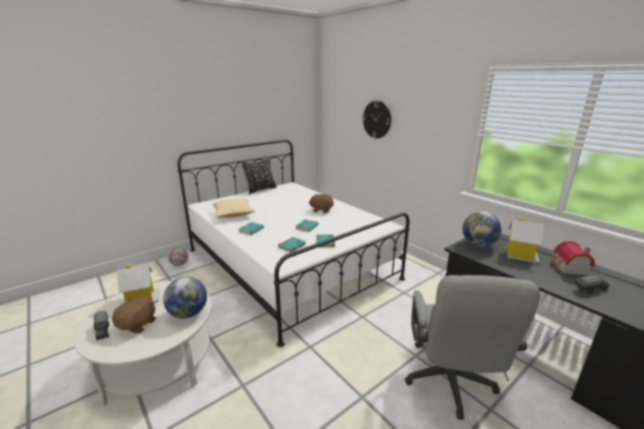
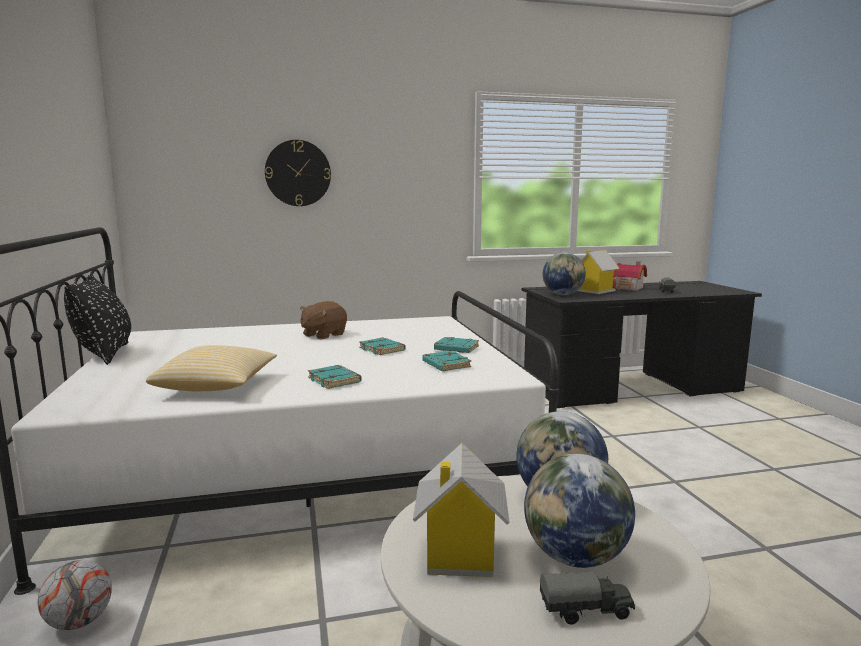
camera: 65 degrees left, 10 degrees down
brown plush toy [112,296,156,333] -> globe [524,454,635,568]
grey office chair [405,275,540,420] -> none

